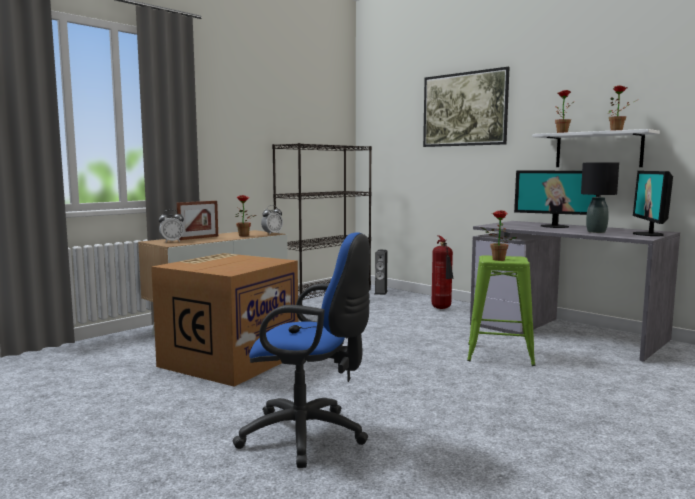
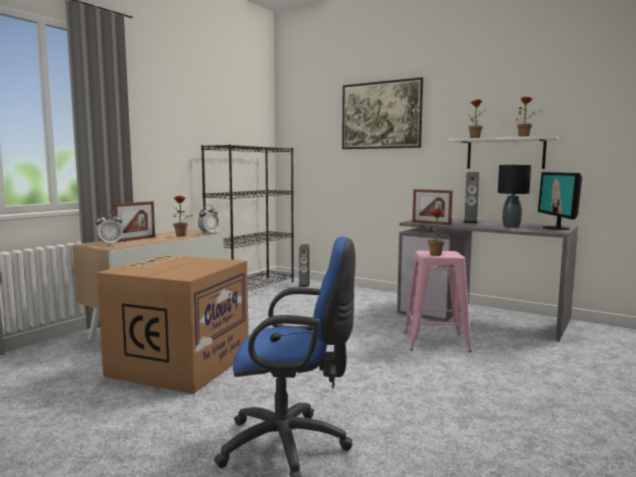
camera: 10 degrees left, 0 degrees up
fire extinguisher [432,236,453,309] -> none
green stool [467,255,536,366] -> pink stool [404,251,472,352]
monitor [514,171,597,228] -> speaker [464,172,479,223]
none -> picture frame [412,189,453,225]

